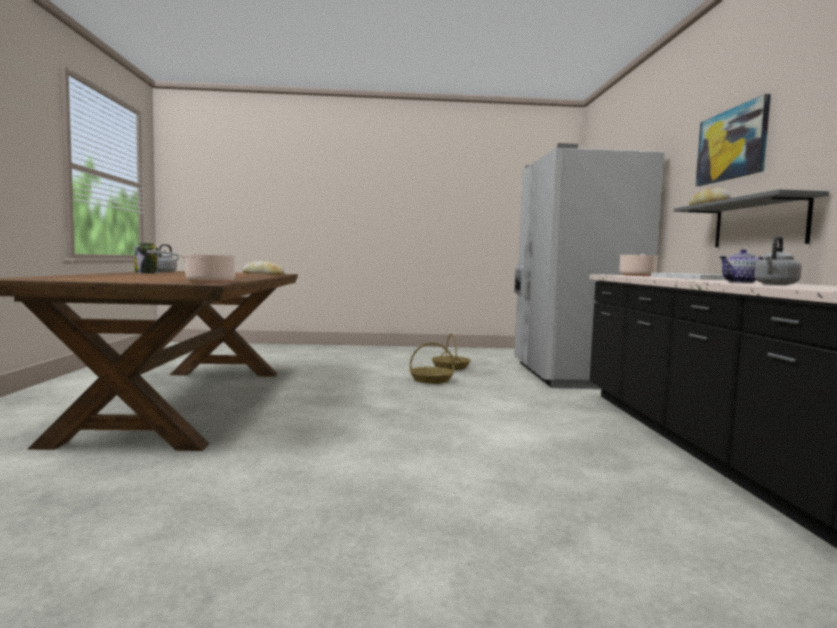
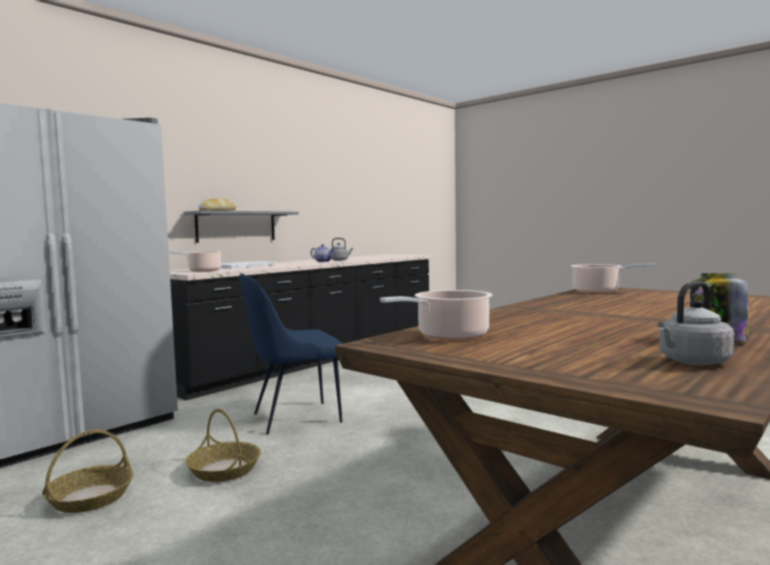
camera: 135 degrees left, 0 degrees up
bread [242,261,285,275] -> cooking pot [380,290,492,340]
picture [695,94,771,186] -> none
none -> blue chair [240,273,343,435]

